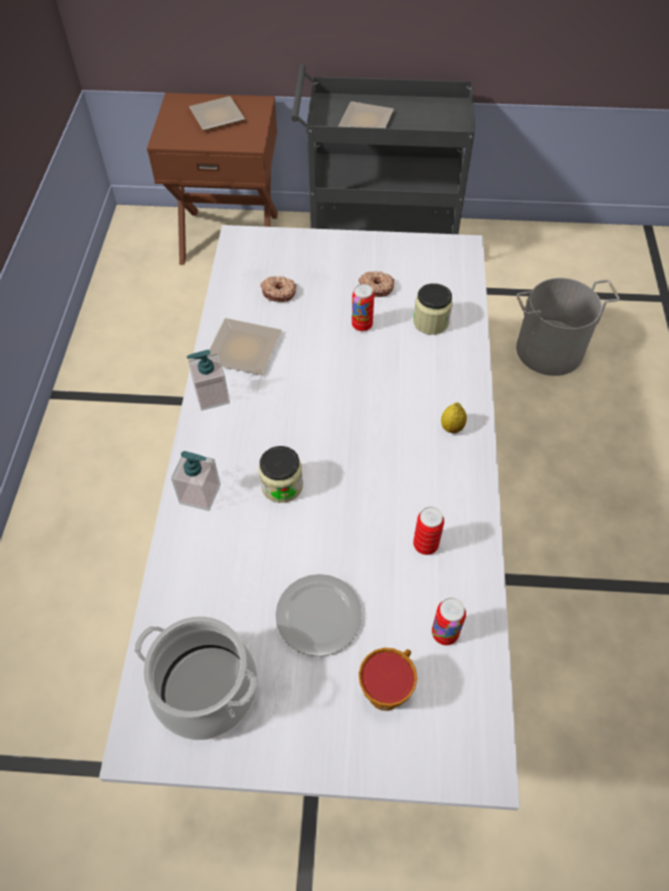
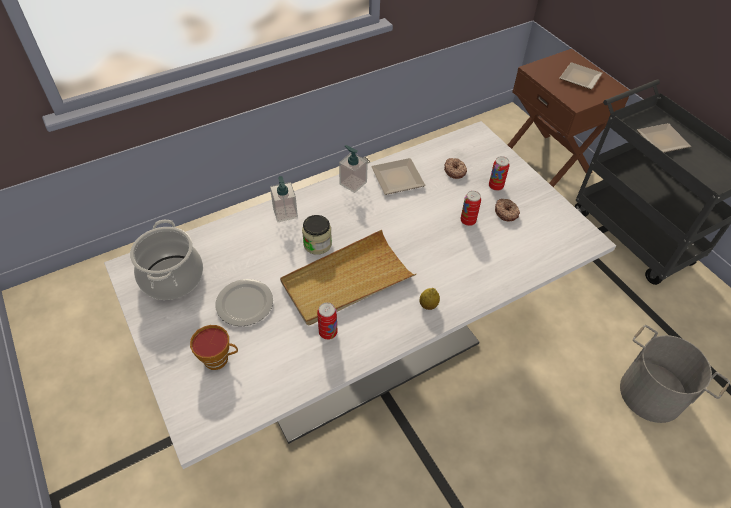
camera: 55 degrees right, 5 degrees down
jar [413,283,453,335] -> none
can [432,598,466,645] -> can moved to [489,156,509,191]
none -> beige tray [280,230,416,325]

